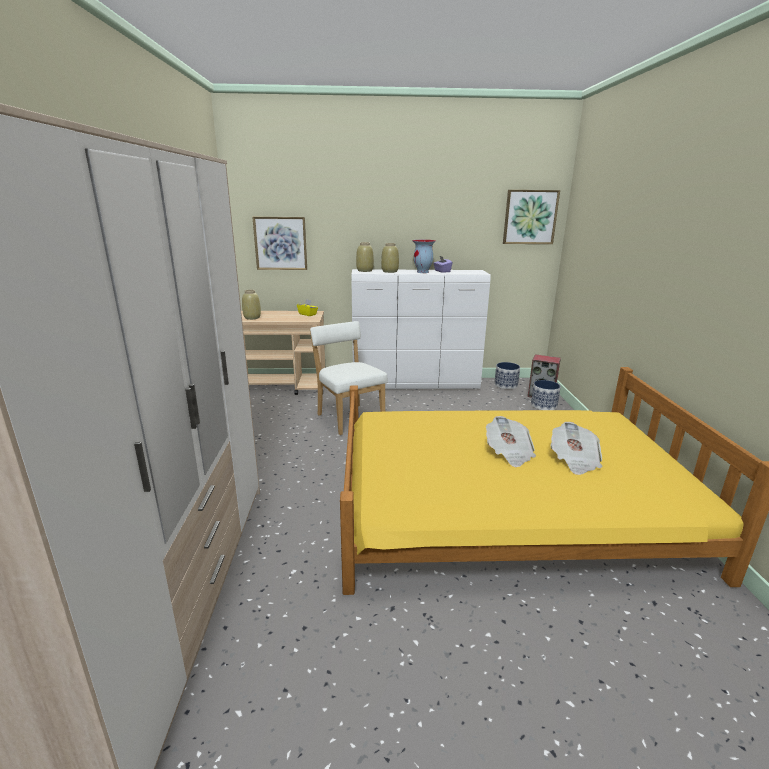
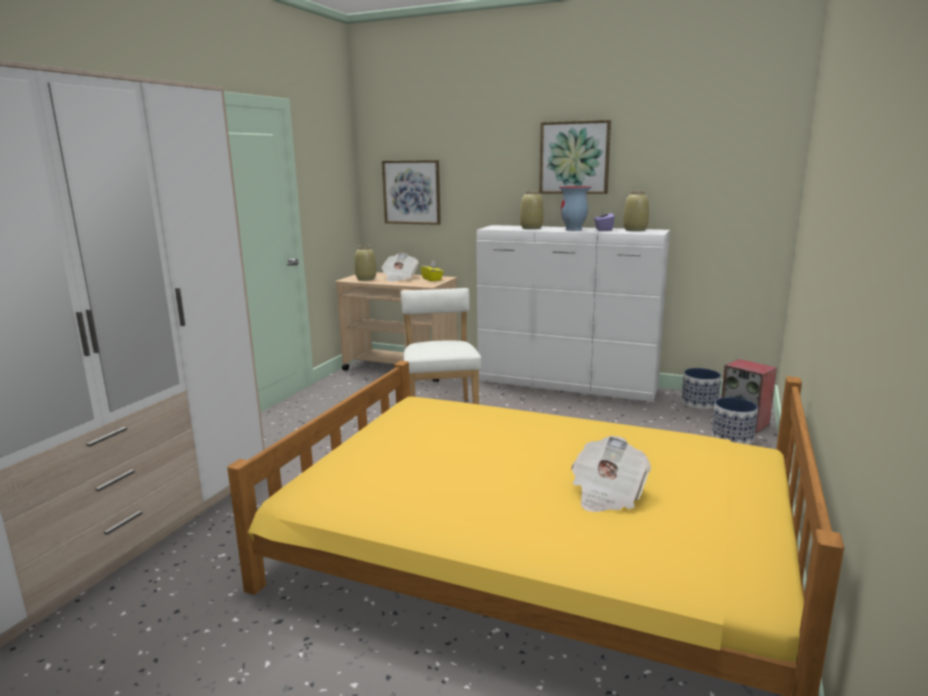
camera: 25 degrees right, 5 degrees down
beige vase [356,242,374,272] -> beige vase moved to [623,191,649,231]
newspaper [486,416,536,467] -> newspaper moved to [381,253,419,282]
picture [503,190,560,244] -> picture moved to [539,120,611,194]

